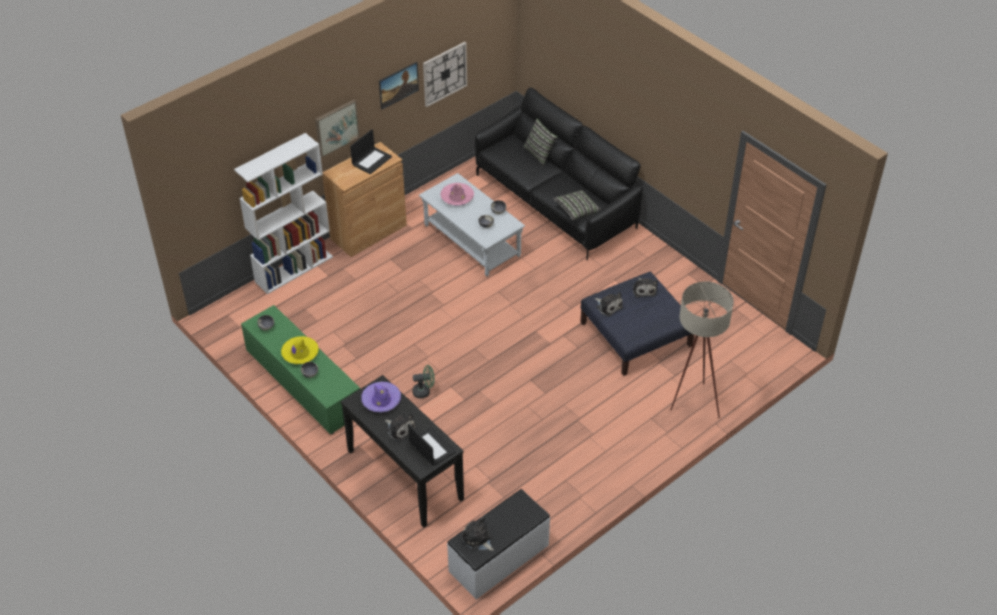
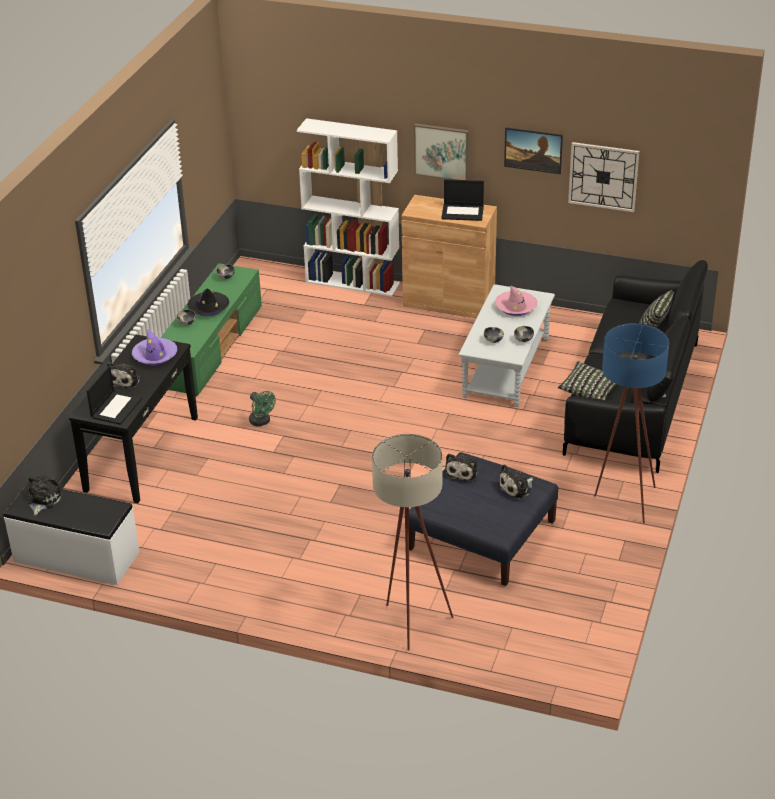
camera: 60 degrees right, 10 degrees down
yellow hat [281,336,319,364] -> black hat [187,289,229,316]
none -> blue floor lamp [594,323,669,523]

